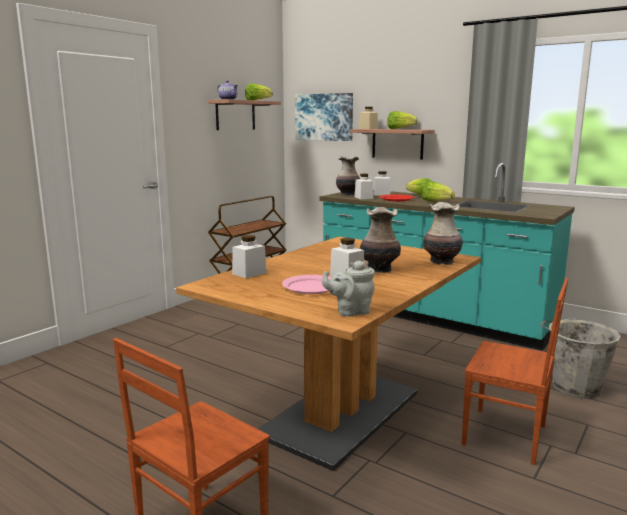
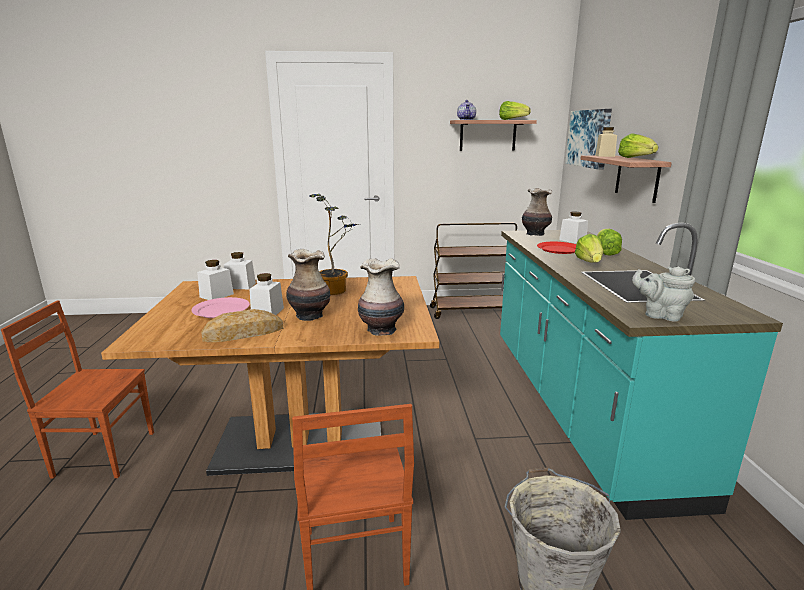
camera: 50 degrees right, 5 degrees up
grey teapot [322,261,375,317] -> grey teapot moved to [632,267,695,322]
white jar [355,174,373,199] -> white jar moved to [197,260,234,300]
none -> bread [201,309,283,342]
none -> potted plant [309,194,360,295]

